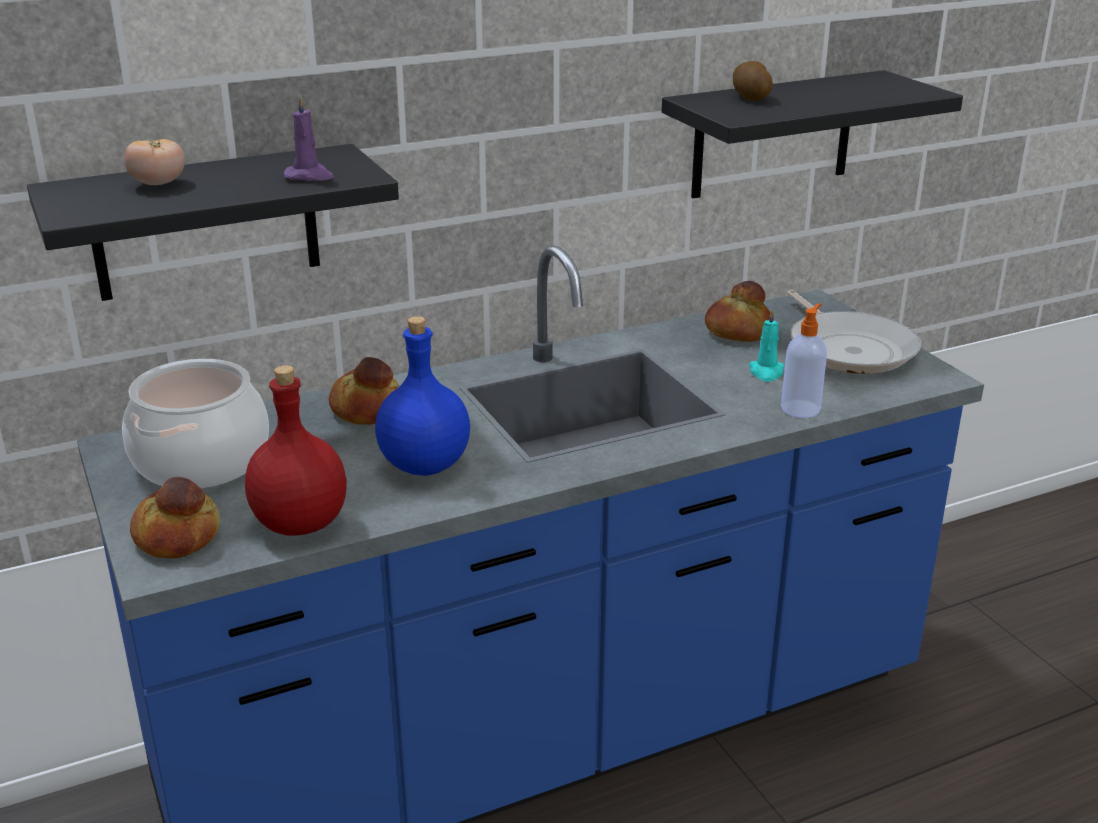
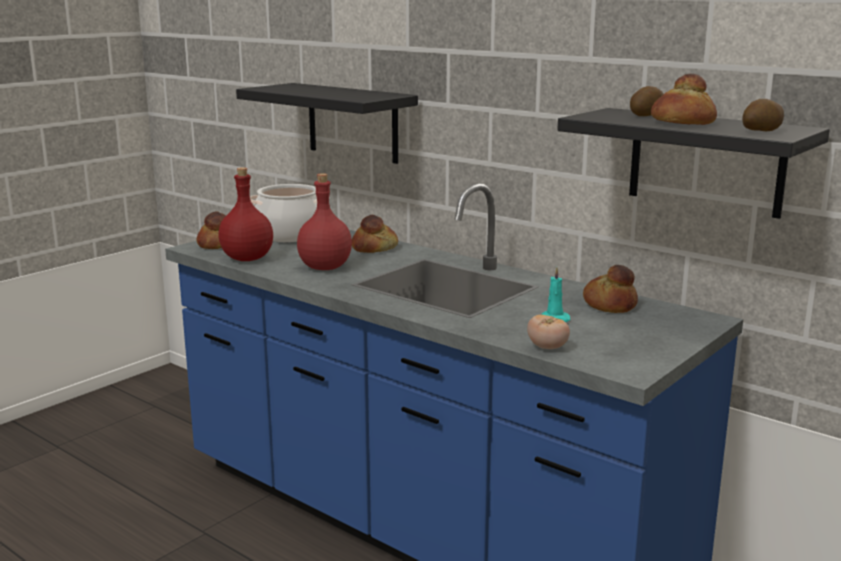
camera: 65 degrees right, 10 degrees down
tomato [124,139,185,185] -> tomato moved to [527,315,570,349]
purple candle [284,94,334,181] -> none
blue bottle [375,316,470,476] -> red bottle [297,173,352,270]
soap dispenser [781,303,827,418] -> none
frying pan [787,290,921,374] -> none
none -> bread [651,73,717,125]
none -> potato [742,99,784,131]

